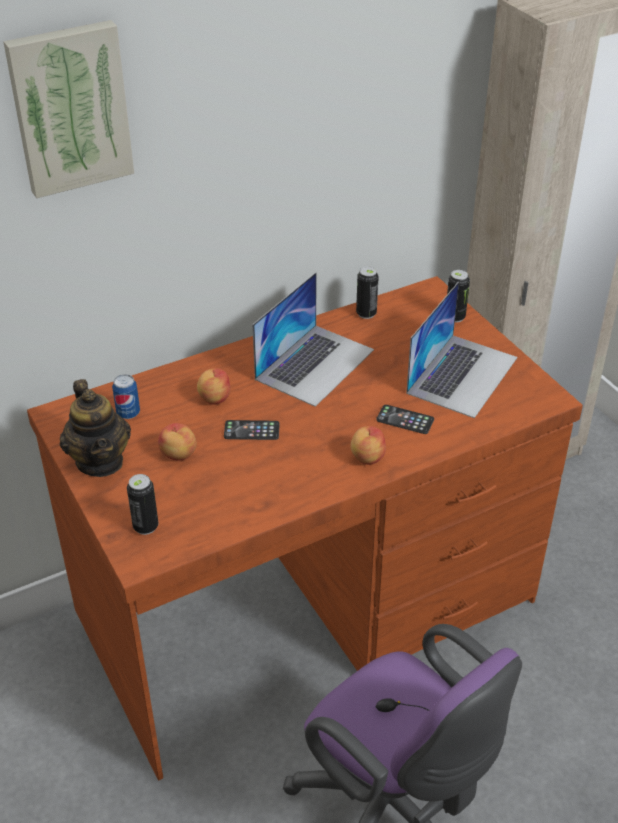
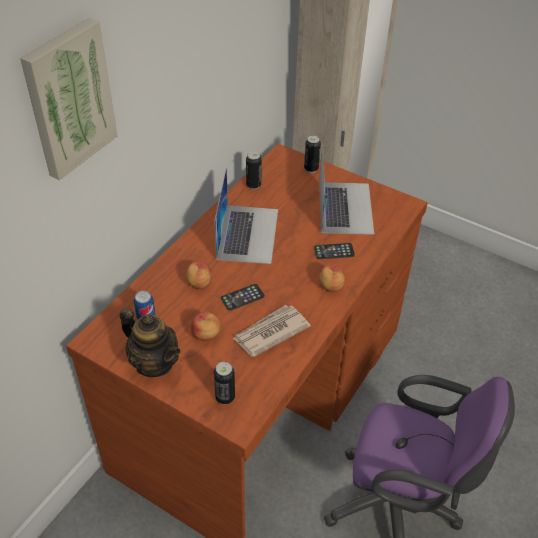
camera: 30 degrees left, 5 degrees up
none -> newspaper [232,305,311,357]

